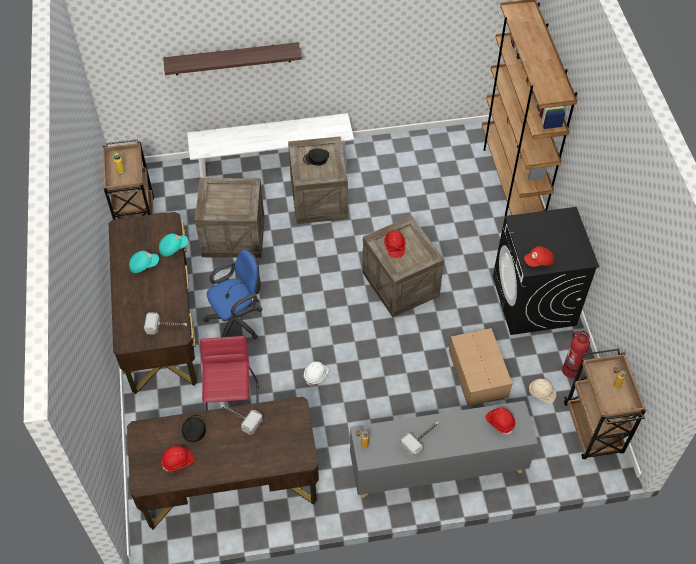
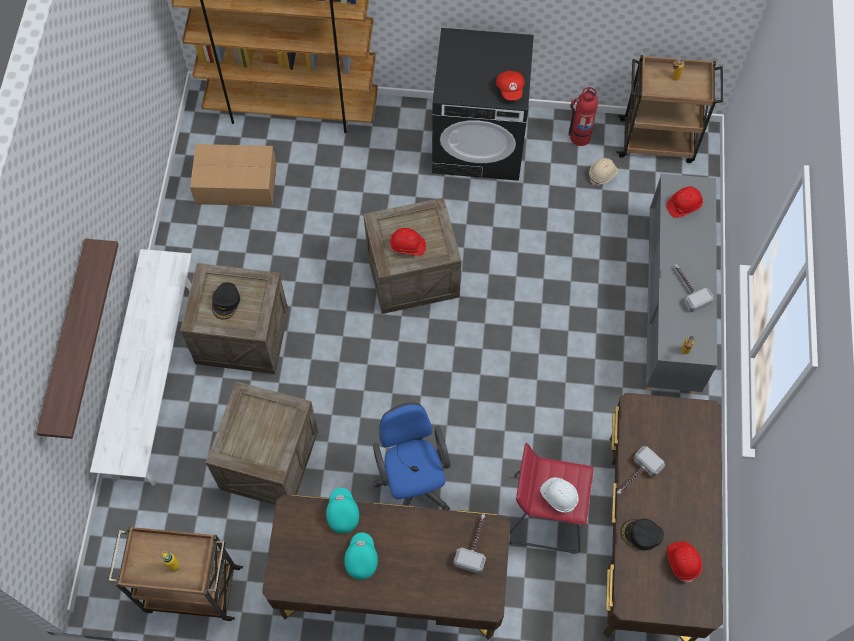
camera: 75 degrees left, 10 degrees up
white hard hat [304,361,329,386] -> white hard hat moved to [540,477,579,513]
cardboard box [449,328,512,406] -> cardboard box moved to [190,144,276,206]

